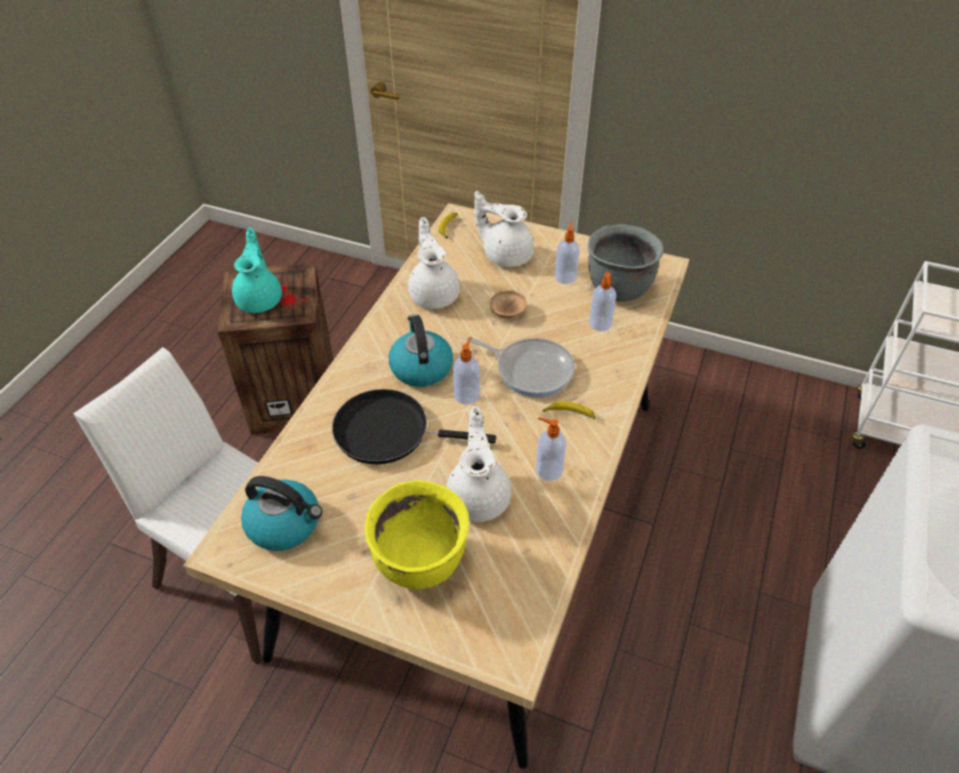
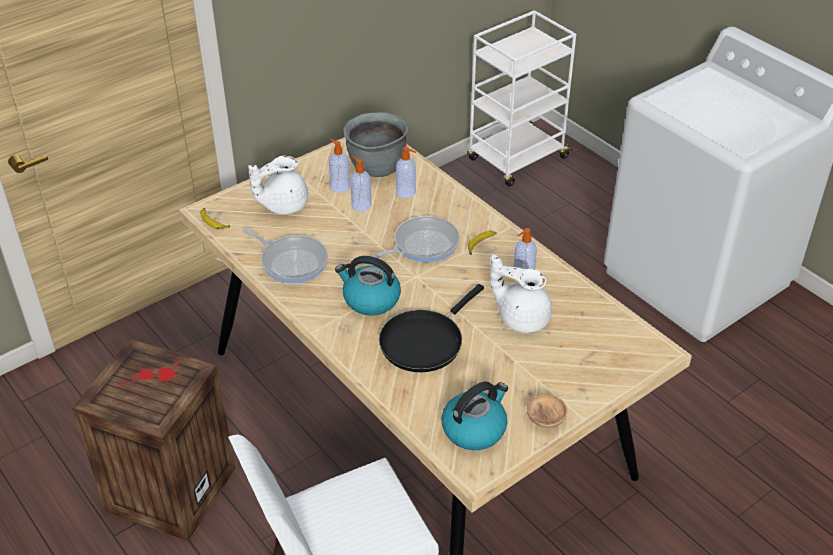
camera: 60 degrees left, 5 degrees down
turquoise teapot [232,228,282,313] -> none
yellow cooking pot [365,480,469,590] -> none
white teapot [408,217,460,309] -> frying pan [243,229,328,283]
soap dispenser [453,337,479,405] -> soap dispenser moved to [350,156,371,211]
brown bowl [490,290,527,318] -> brown bowl moved to [527,394,567,428]

